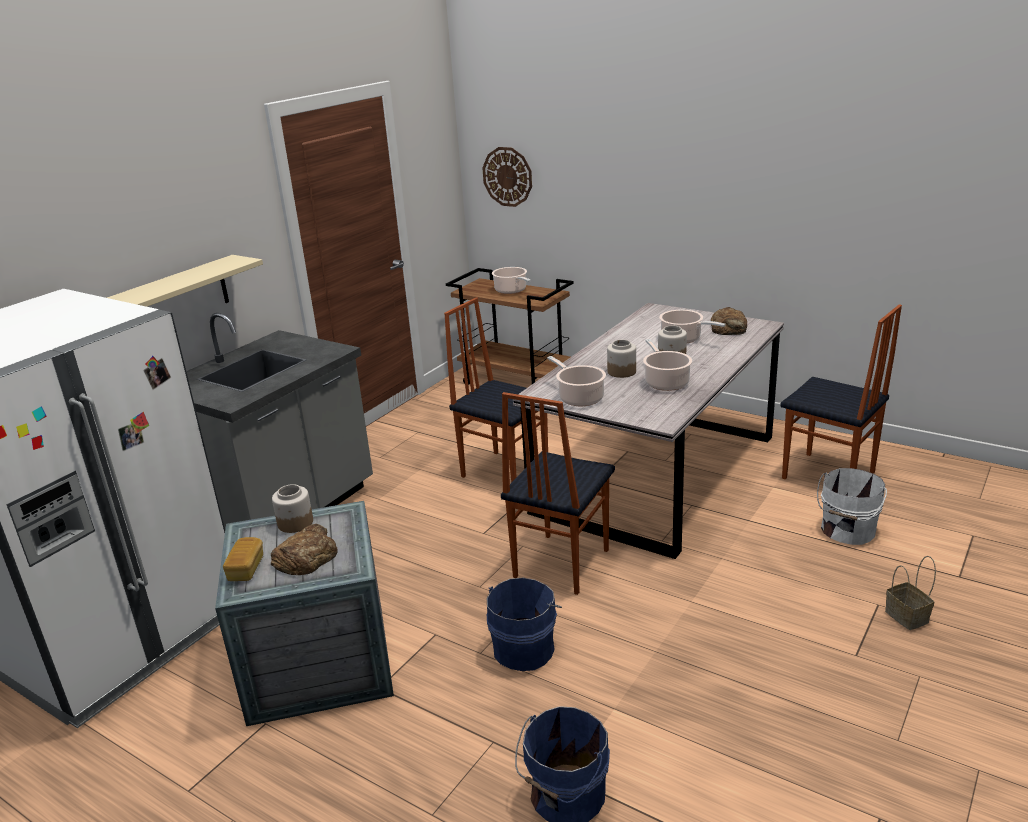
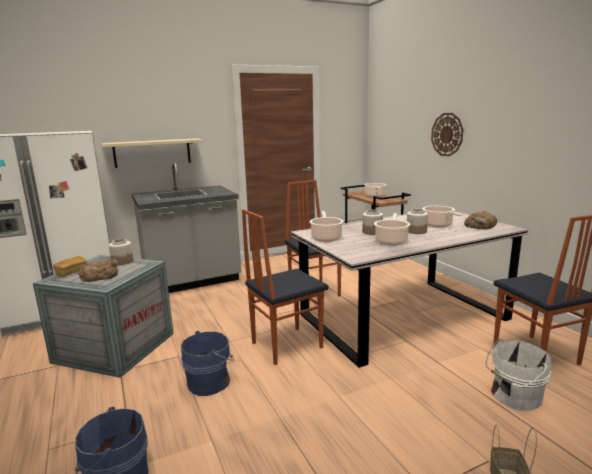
camera: 30 degrees right, 10 degrees down
wall clock [482,147,532,207] -> wall clock moved to [431,113,463,156]

